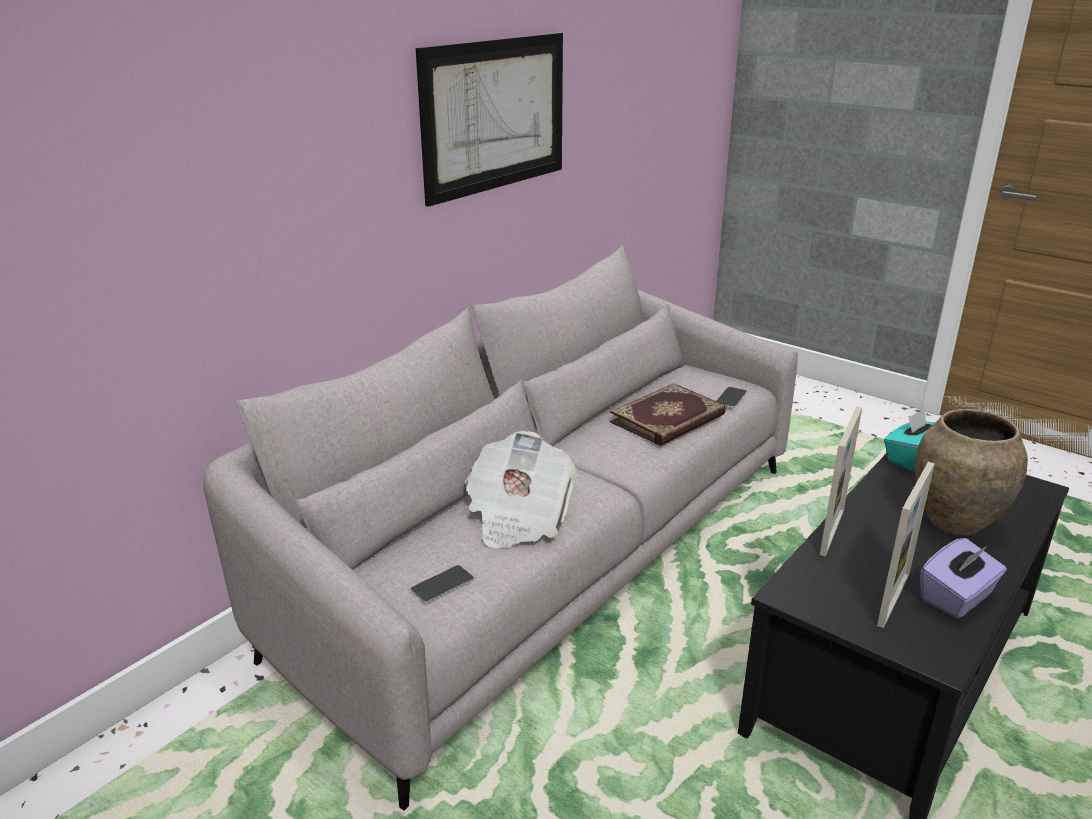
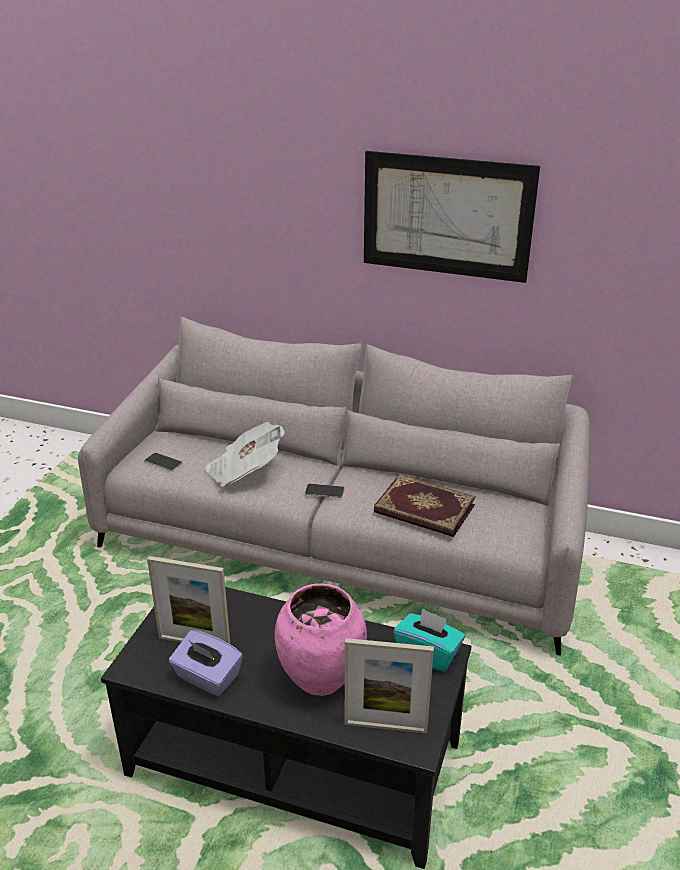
camera: 70 degrees right, 5 degrees up
phone [716,387,747,408] -> phone moved to [305,484,345,498]
picture frame [820,406,862,557] -> picture frame moved to [345,638,434,733]
brown vase [915,409,1028,536] -> pink vase [275,583,367,696]

